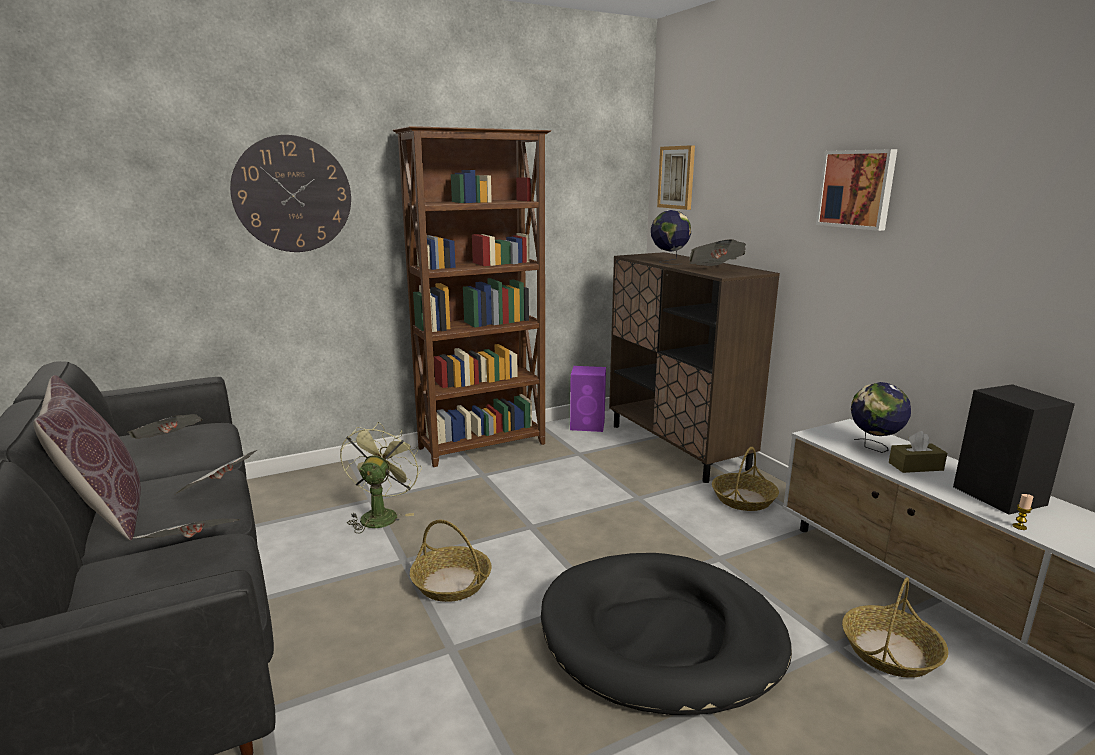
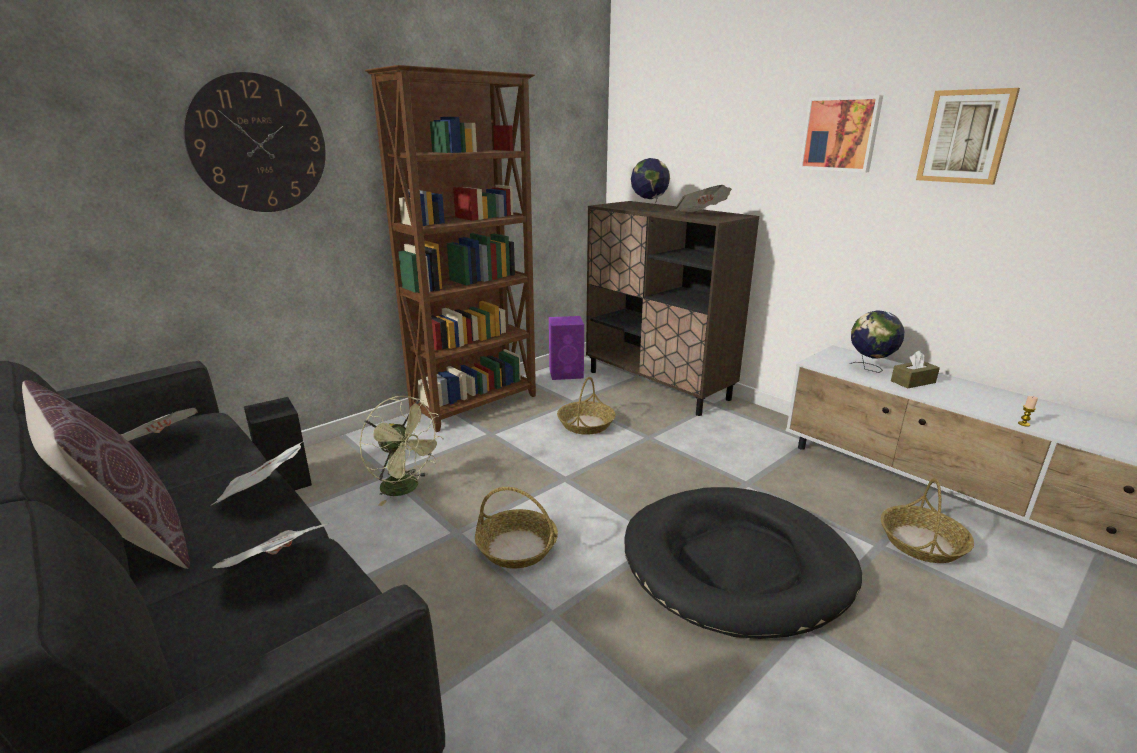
camera: 15 degrees left, 5 degrees up
green fan [340,422,422,534] -> green fan turned 135 degrees clockwise [359,396,444,506]
picture [657,145,695,210] -> picture moved to [916,88,1020,185]
basket [712,447,779,511] -> basket moved to [557,377,615,434]
black speaker [953,384,1075,515] -> black speaker moved to [244,397,312,491]

